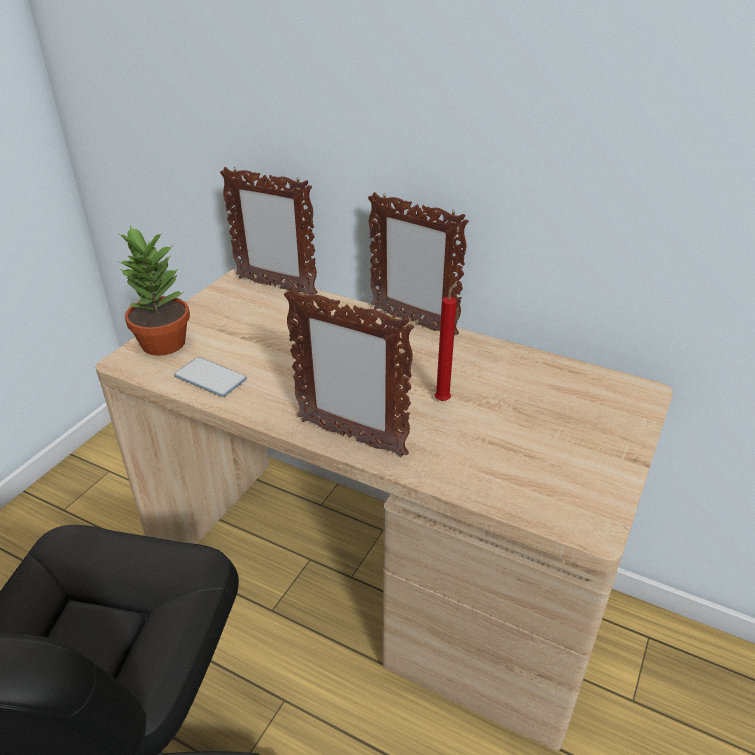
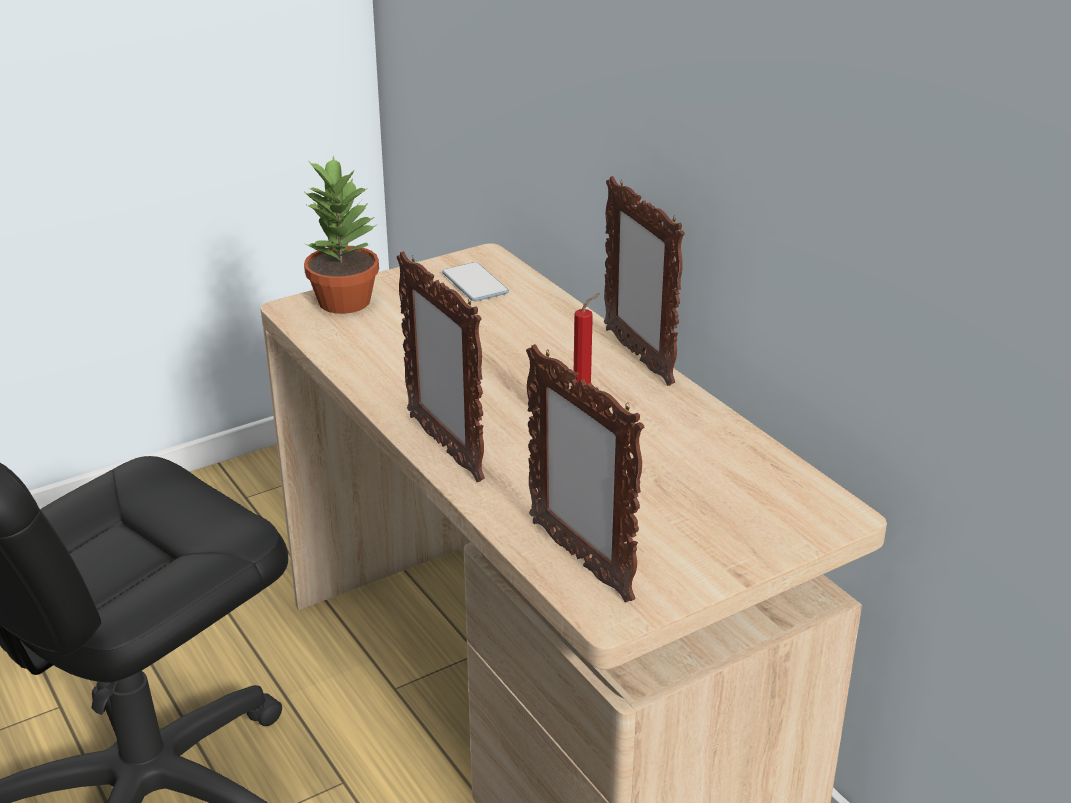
camera: 30 degrees right, 5 degrees down
phone [174,357,247,397] -> phone moved to [442,262,509,301]
picture frame [220,167,318,295] -> picture frame moved to [526,344,644,603]

